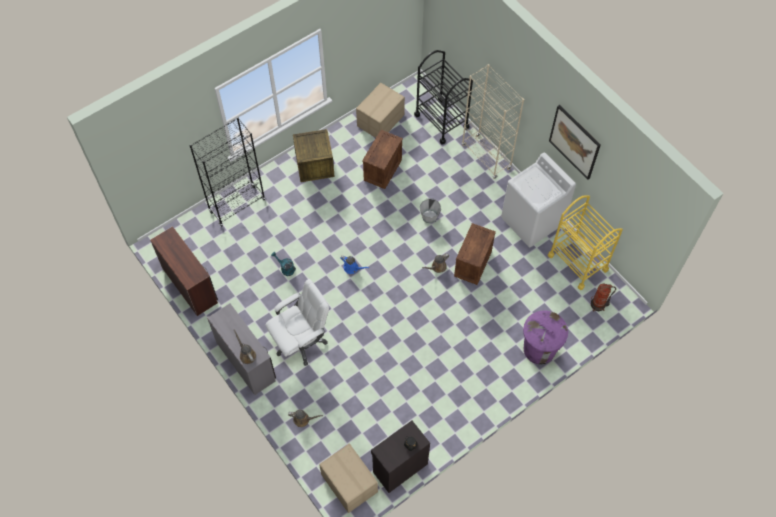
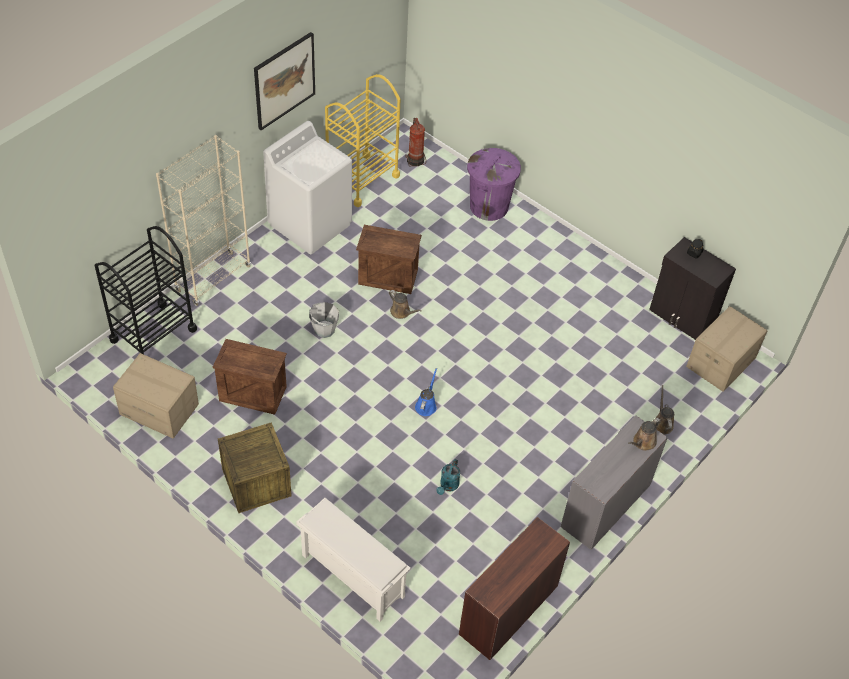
camera: 105 degrees left, 10 degrees down
black bookcase [189,117,265,227] -> white shoe rack [296,498,411,621]
white office chair [265,279,329,366] -> none

